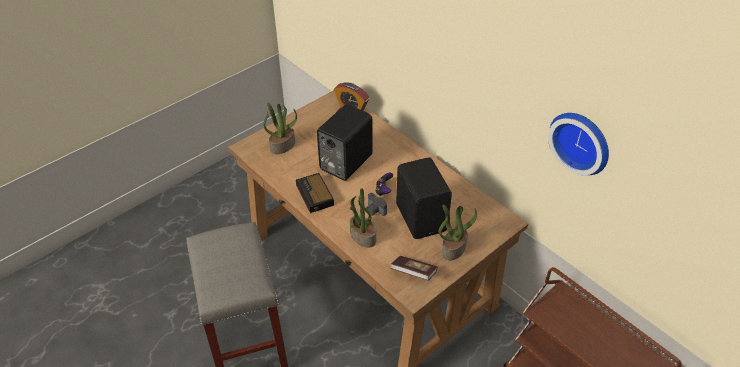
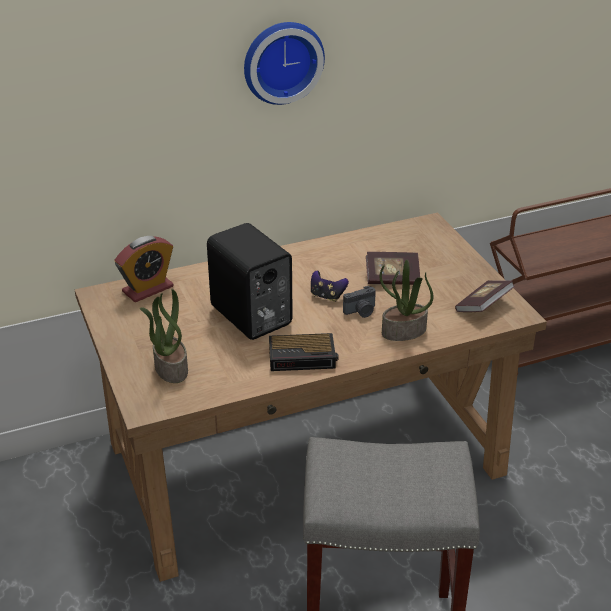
camera: 70 degrees left, 10 degrees down
black speaker [396,157,452,239] -> book [366,252,420,285]
potted plant [439,205,477,260] -> none
wall clock [548,113,609,175] -> wall clock moved to [244,22,325,105]

